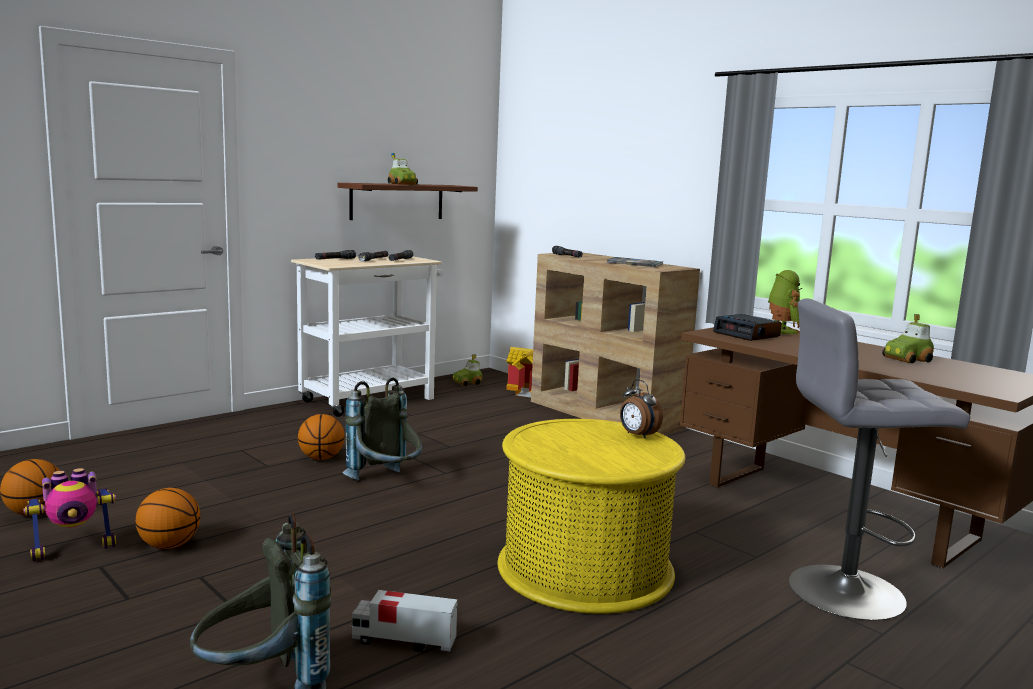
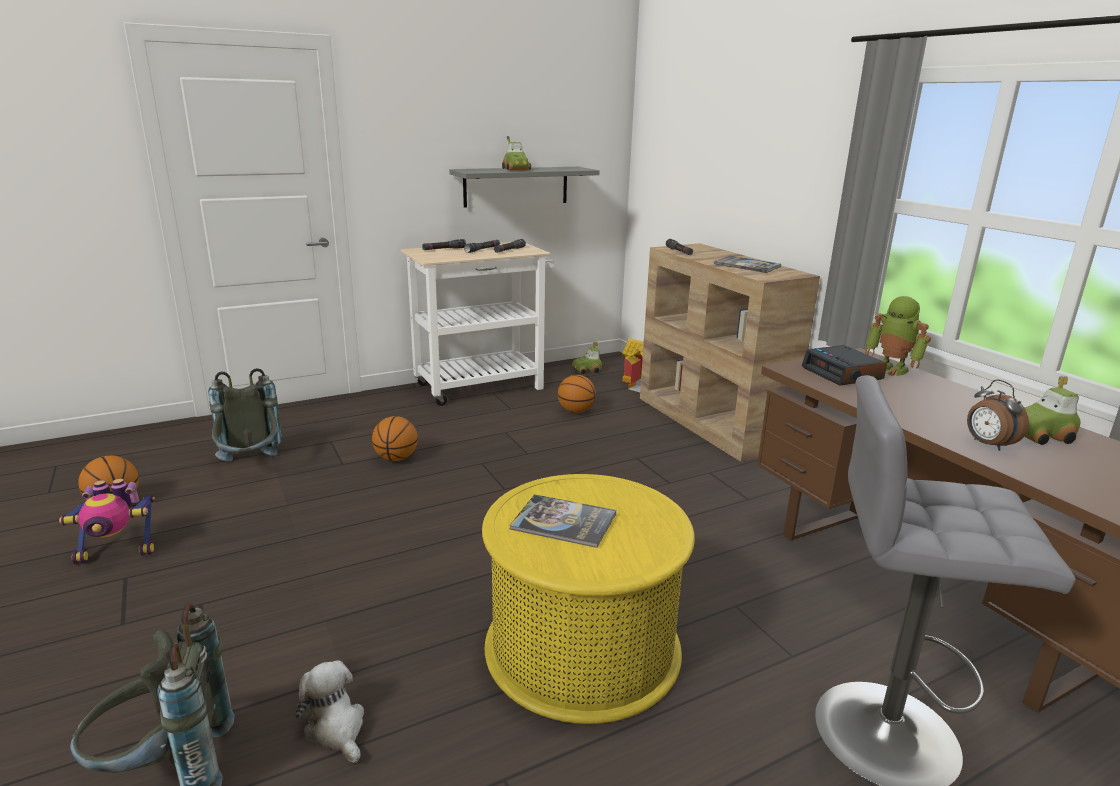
camera: 15 degrees right, 10 degrees up
basketball [136,488,201,549] -> basketball moved to [558,375,596,413]
brown shelf [337,183,478,220] -> grey shelf [449,167,599,208]
grey backpack [342,378,422,480] -> grey backpack moved to [208,368,282,461]
toy truck [350,590,458,652] -> plush toy [295,660,364,763]
alarm clock [620,379,663,439] -> alarm clock moved to [967,379,1029,451]
toy robot [768,270,802,334] -> toy robot turned 135 degrees clockwise [865,296,931,376]
none -> book [510,494,616,548]

